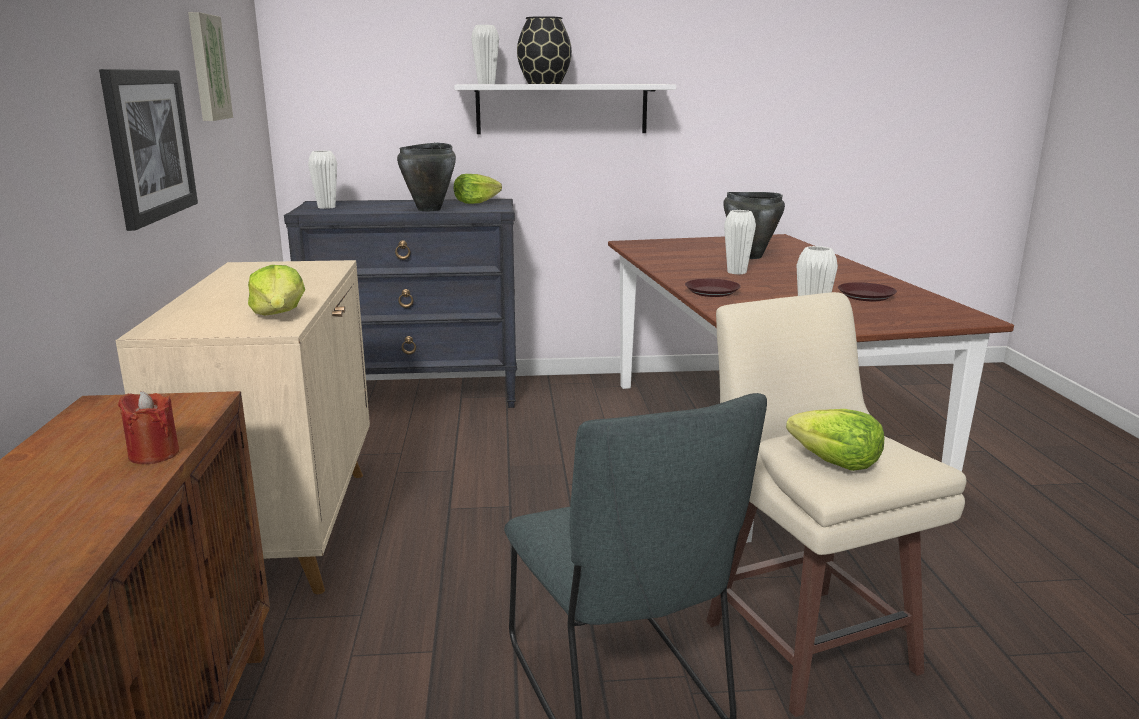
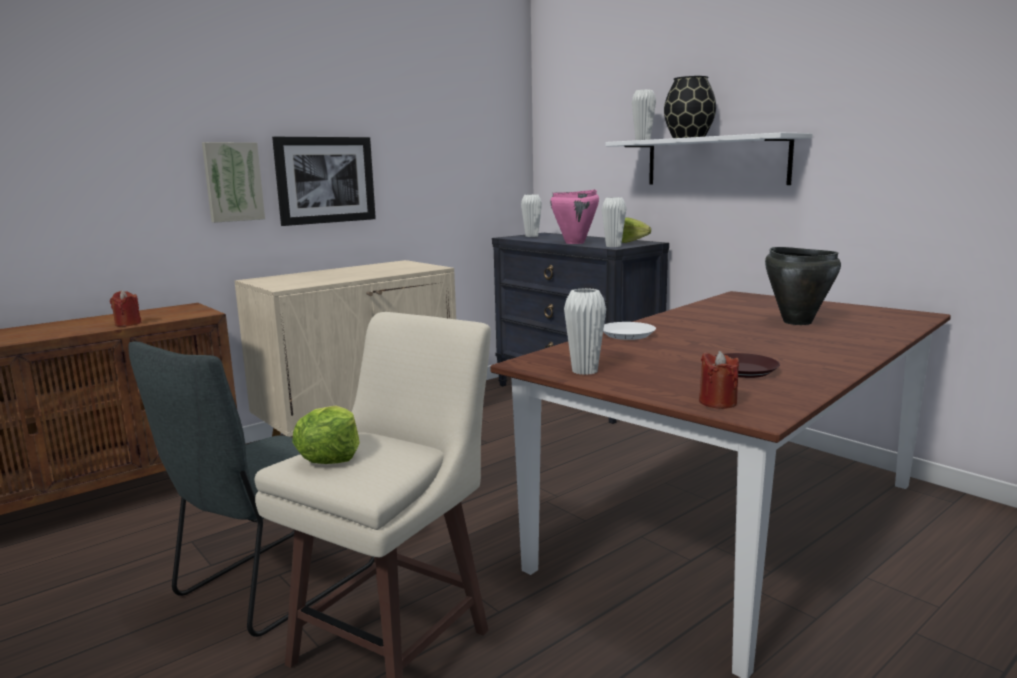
camera: 55 degrees right, 5 degrees down
picture [188,12,233,121] -> picture moved to [202,142,265,223]
lettuce [248,265,305,316] -> none
black cooking pot [397,143,456,211] -> pink cooking pot [550,190,599,244]
brown plate [685,279,741,297] -> white plate [603,322,656,340]
white vase [724,210,756,275] -> white vase moved to [602,197,626,247]
none -> red candle [699,351,739,409]

